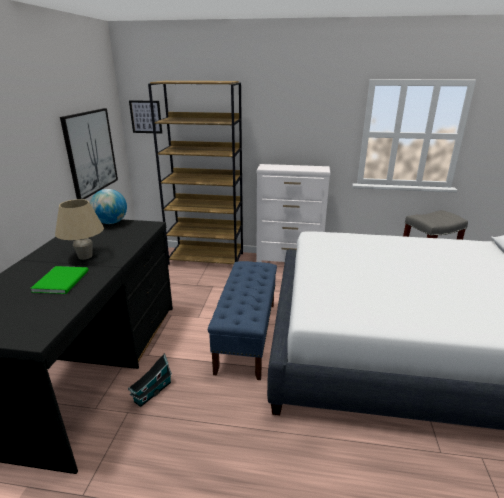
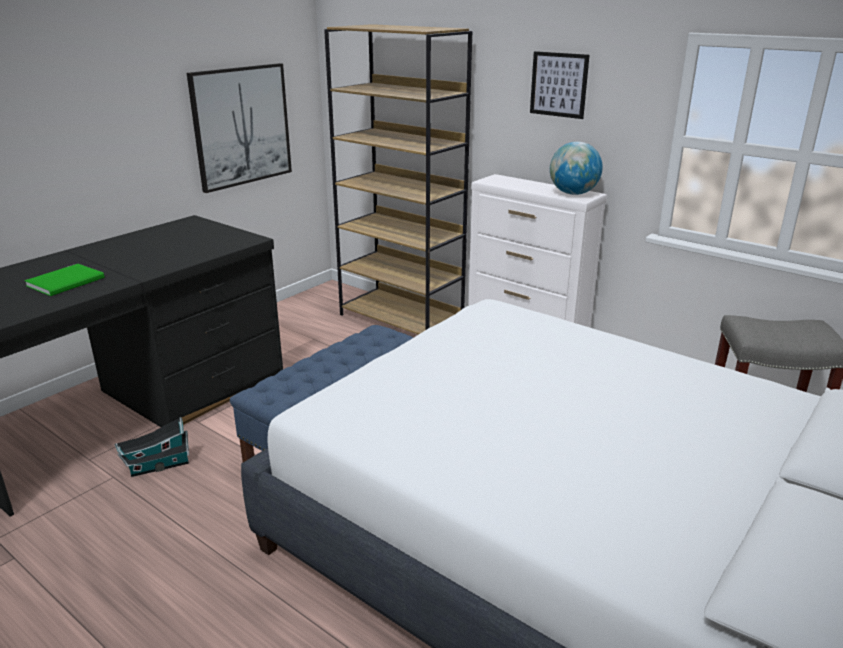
camera: 30 degrees right, 0 degrees up
beige table lamp [55,199,104,260] -> none
globe [90,189,127,224] -> globe moved to [550,142,603,195]
picture [129,100,162,134] -> picture moved to [530,51,590,119]

